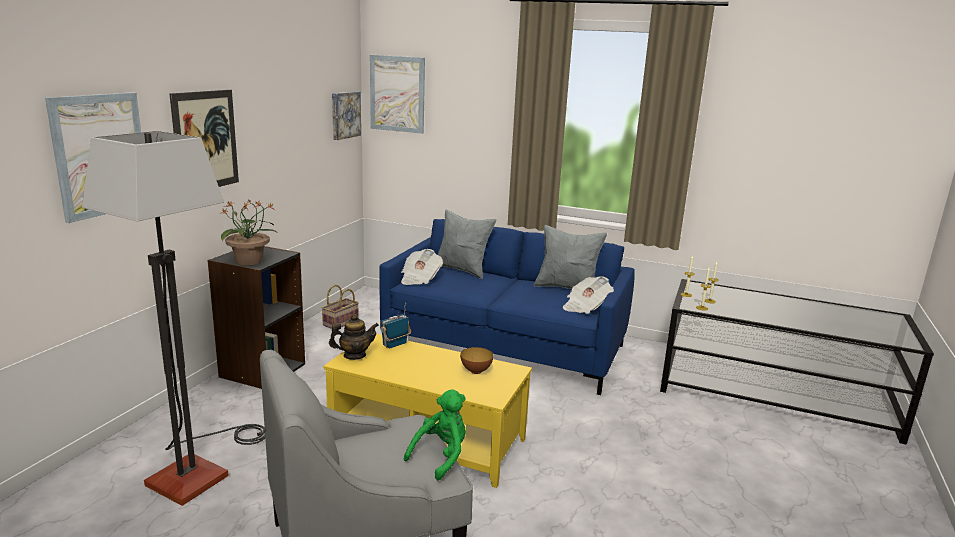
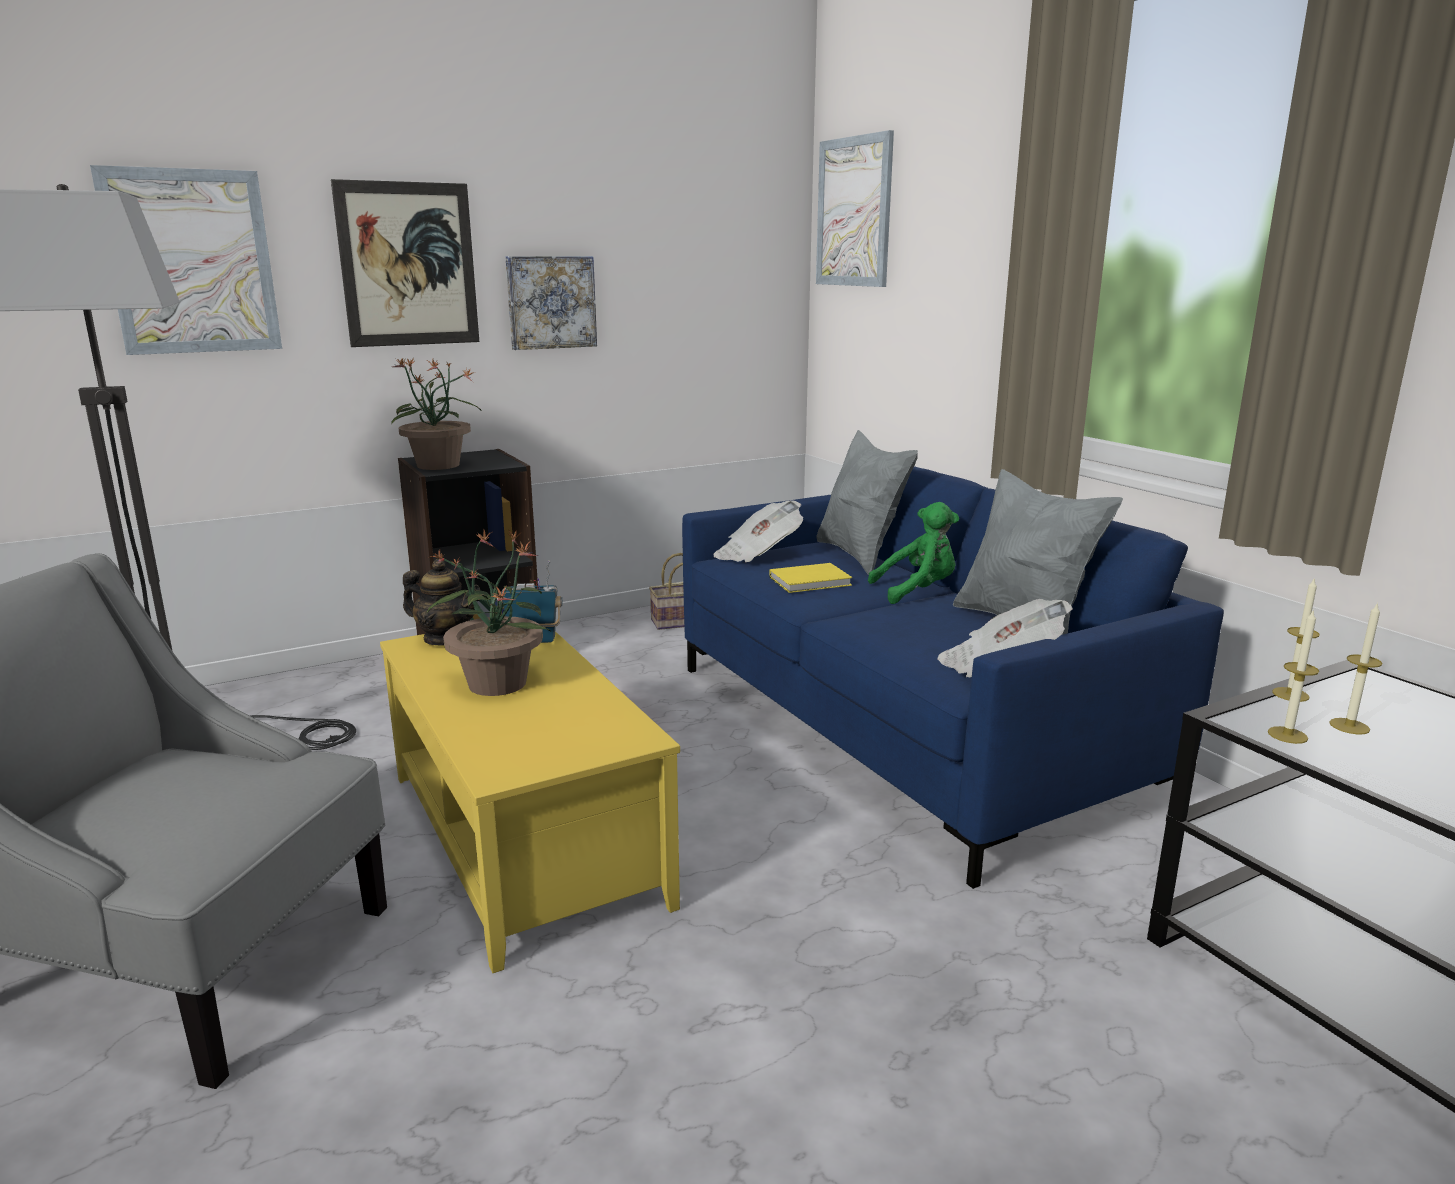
camera: 40 degrees right, 0 degrees up
picture [332,91,361,140] -> picture moved to [505,256,597,350]
green plush toy [404,389,466,480] -> green plush toy moved to [868,502,959,604]
bowl [460,347,494,374] -> none
none -> potted plant [427,529,551,696]
none -> yellow book [770,563,852,593]

